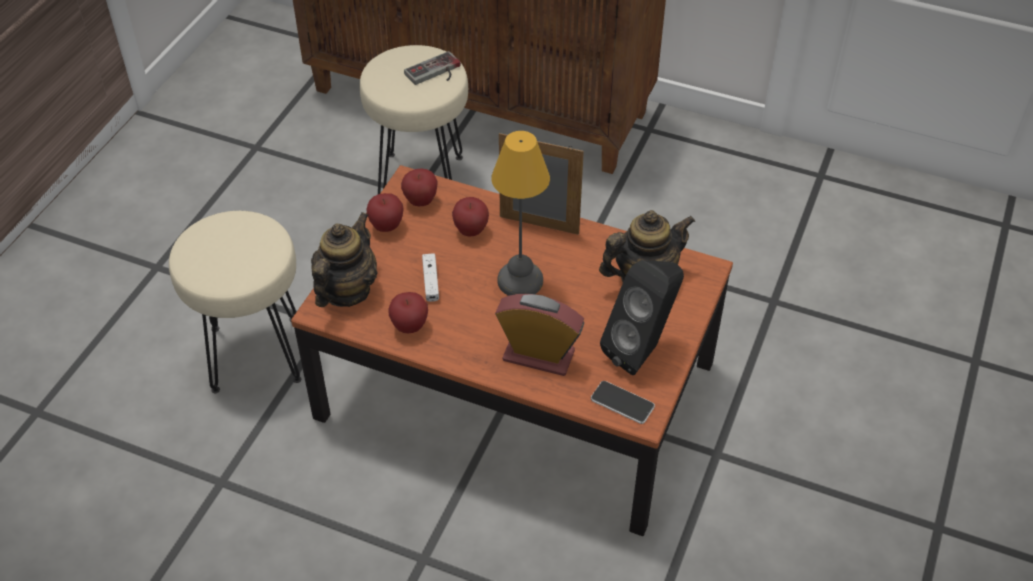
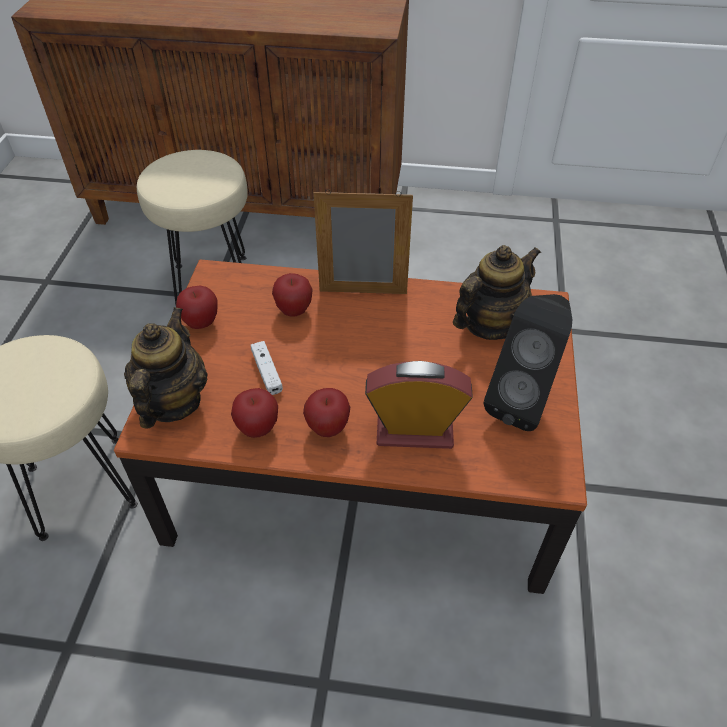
camera: 15 degrees left, 0 degrees up
apple [401,169,437,206] -> apple moved to [303,388,350,437]
game controller [404,51,461,85] -> none
table lamp [491,131,550,296] -> none
phone [591,381,655,424] -> none

